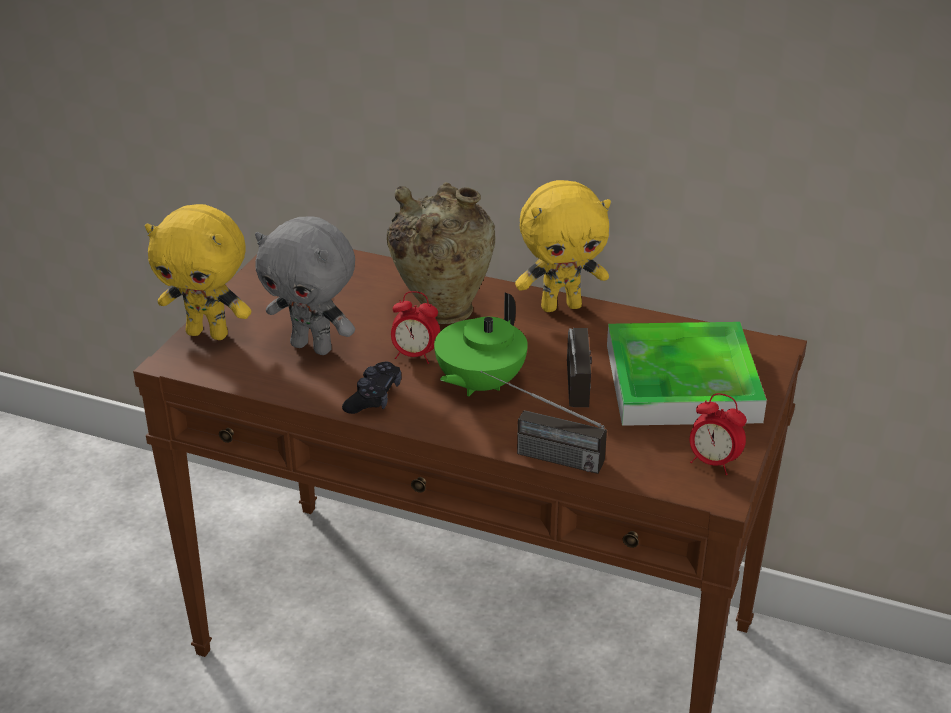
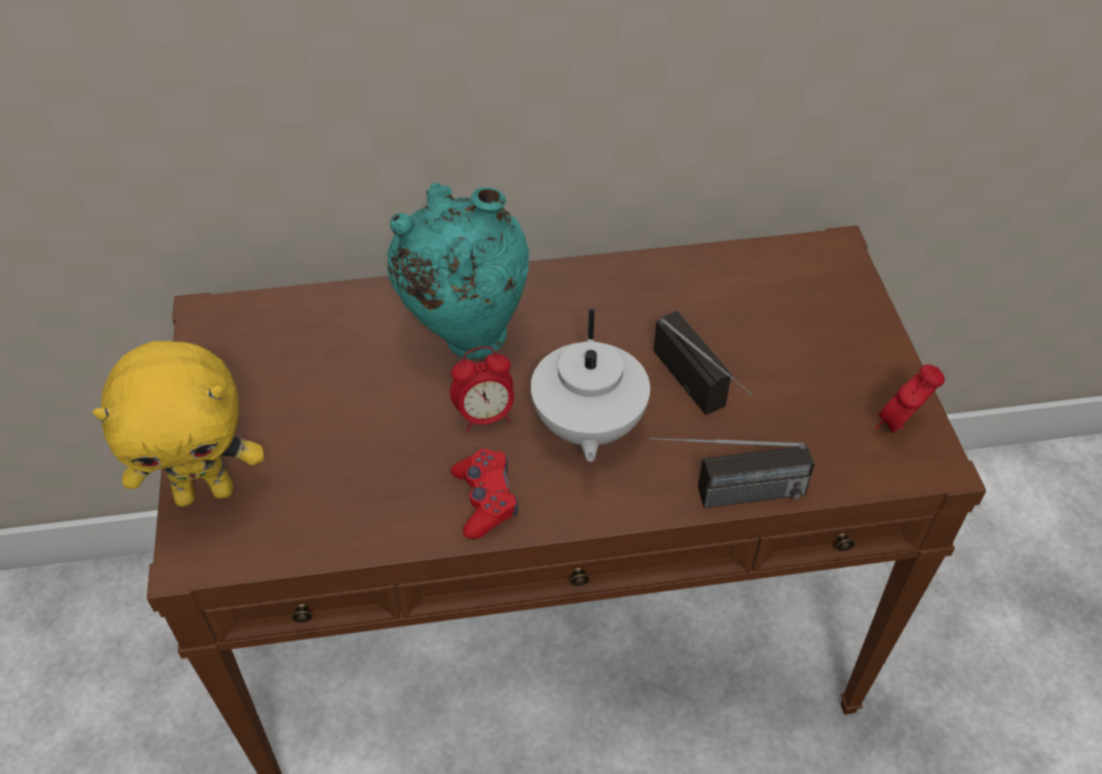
camera: 30 degrees left, 15 degrees up
grey plush toy [255,217,355,355] -> none
black game controller [342,362,402,414] -> red game controller [451,449,518,539]
beige vase [387,182,495,324] -> turquoise vase [387,183,529,359]
green teapot [434,292,528,396] -> white teapot [531,309,650,462]
yellow plush toy [515,180,611,312] -> none
tray [607,322,767,426] -> none
alarm clock [690,393,747,475] -> alarm clock turned 135 degrees clockwise [875,364,945,434]

